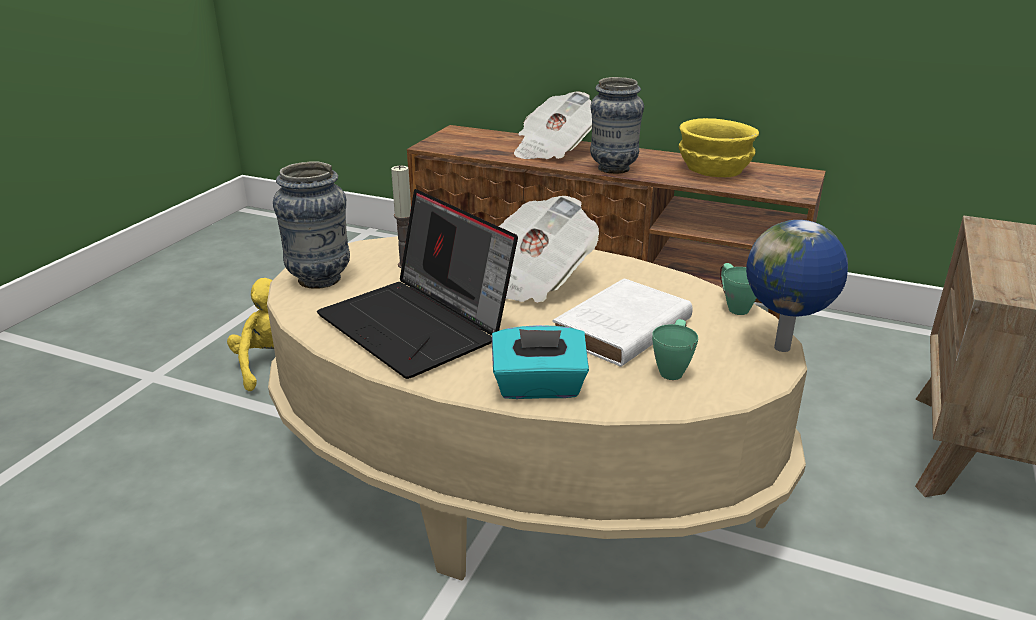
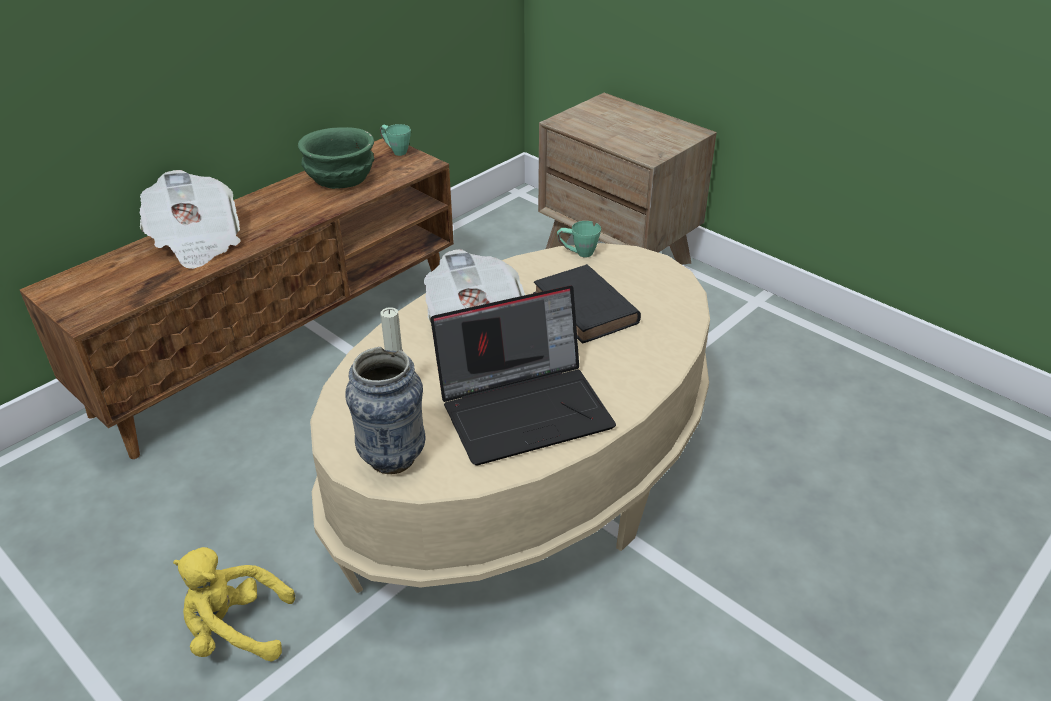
camera: 70 degrees left, 10 degrees up
turquoise tissue box [492,325,589,399] -> none
white book [552,279,693,367] -> black book [534,264,641,343]
vase [590,77,644,174] -> none
green mug [652,319,698,380] -> green mug moved to [380,124,411,156]
yellow bowl [679,118,759,177] -> green bowl [298,127,374,189]
globe [746,220,848,352] -> none

